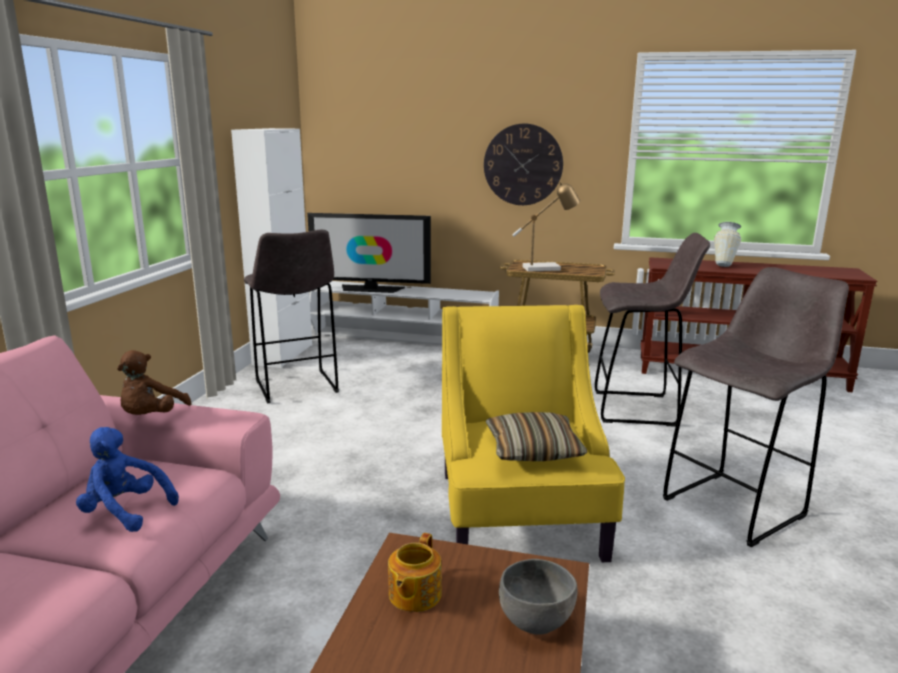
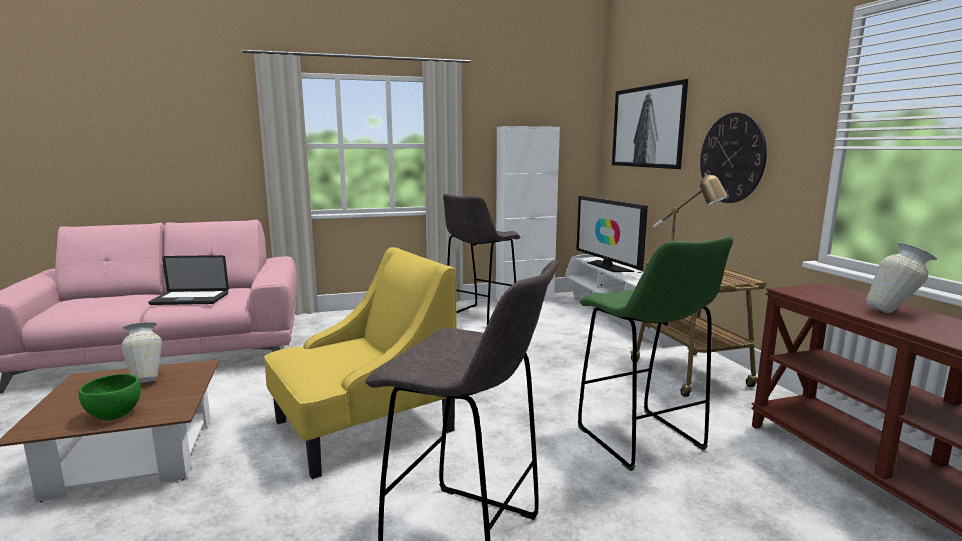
camera: 60 degrees right, 5 degrees down
blue plush toy [76,427,179,532] -> laptop [148,255,229,305]
brown plush toy [117,350,191,415] -> none
teapot [388,533,442,612] -> vase [121,322,162,383]
pillow [485,412,587,461] -> none
grey bowl [499,559,577,635] -> green bowl [78,374,141,421]
grey stool [595,233,710,427] -> green stool [578,236,733,471]
none -> picture [612,79,688,169]

